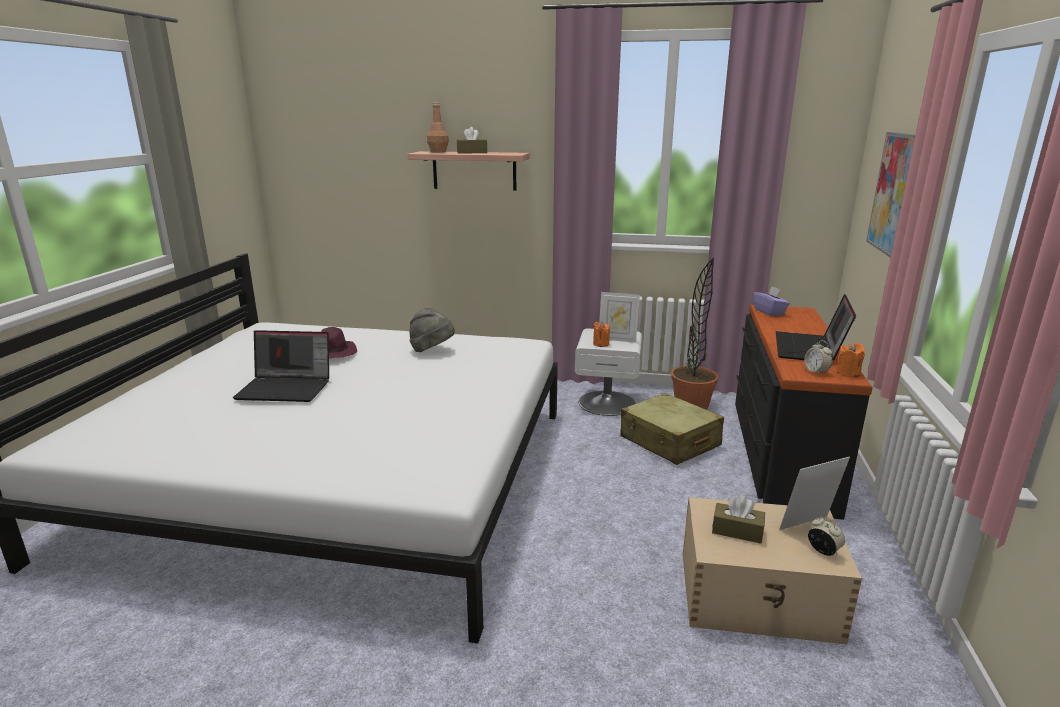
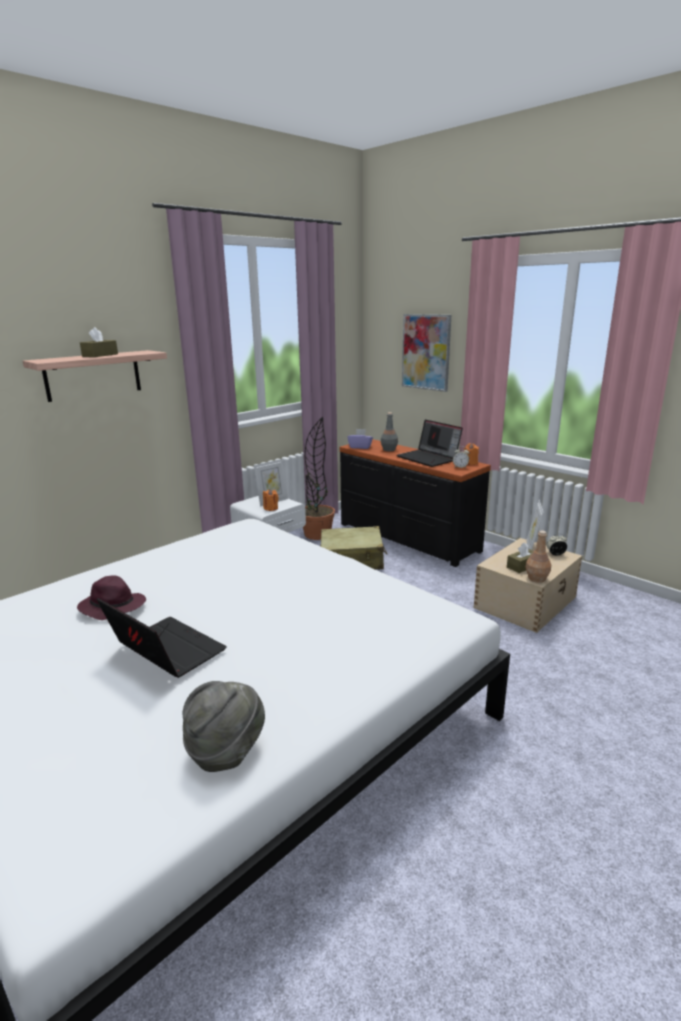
camera: 55 degrees left, 0 degrees up
laptop [233,330,329,402] -> laptop turned 90 degrees counterclockwise [97,598,227,678]
grey hat [409,308,455,352] -> grey hat moved to [183,681,265,772]
brown bottle [427,103,449,153] -> brown bottle moved to [526,530,551,583]
none -> grey bottle [381,412,398,451]

